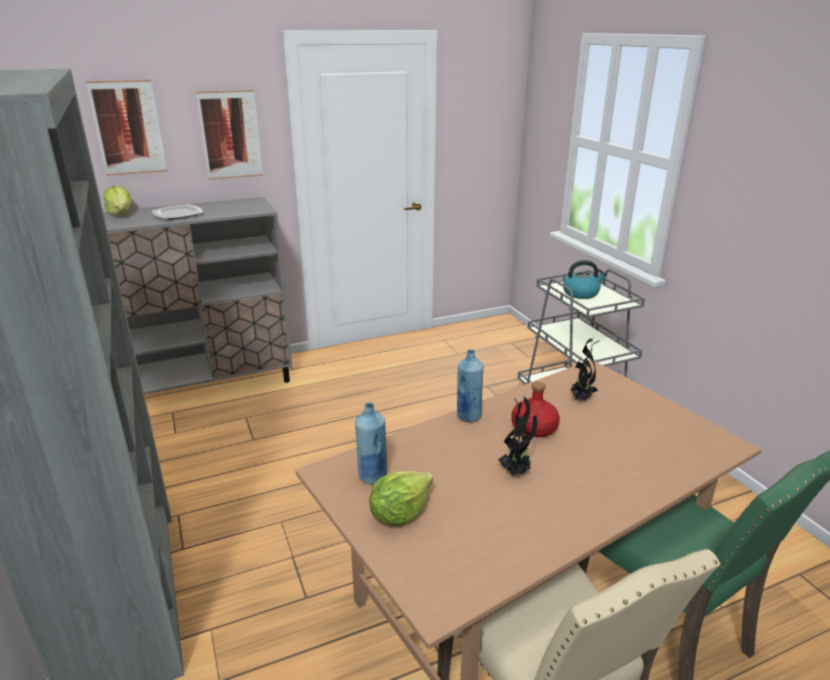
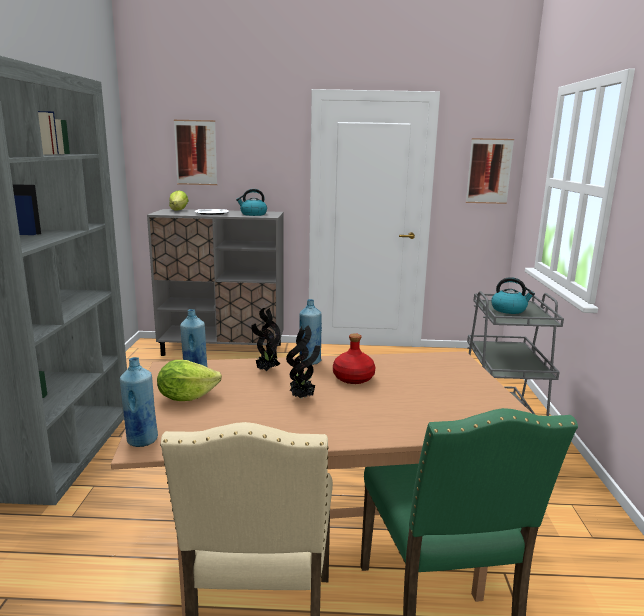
camera: 25 degrees right, 10 degrees down
picture [196,90,263,180] -> picture moved to [466,138,514,204]
potted plant [571,338,600,401] -> potted plant moved to [251,308,281,371]
none -> blue bottle [120,357,158,447]
none -> kettle [236,189,267,216]

